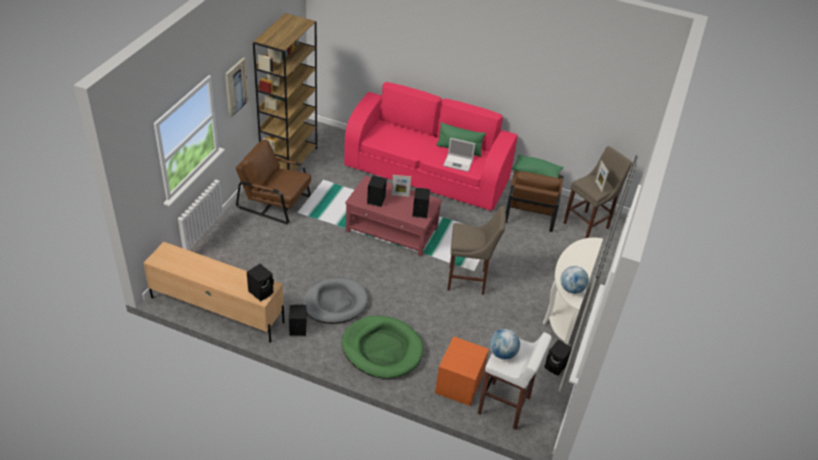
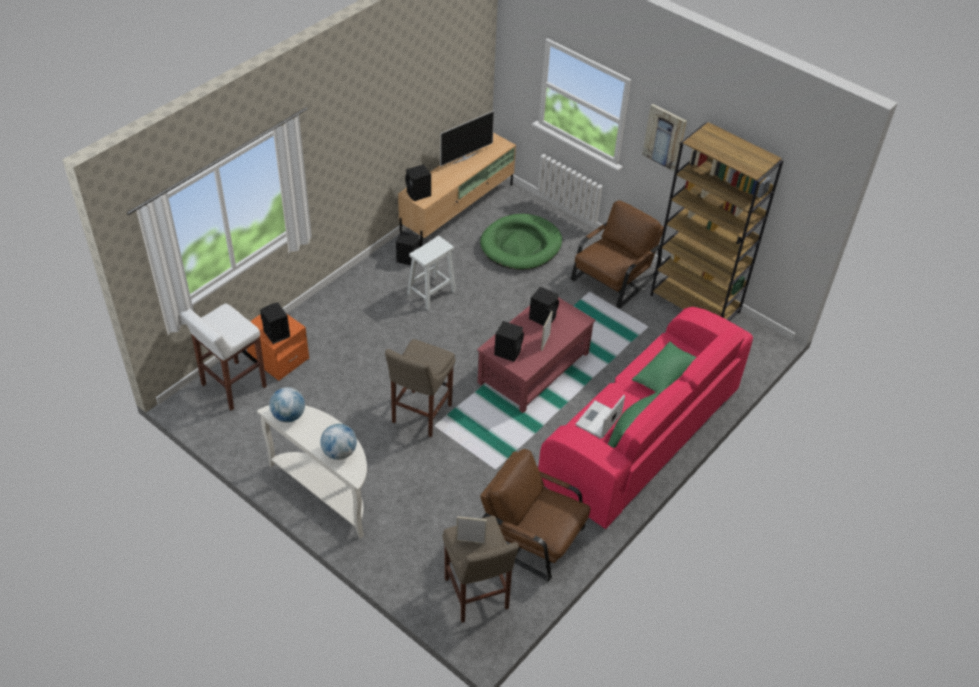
camera: 110 degrees right, 5 degrees up
grey dog bed [302,278,368,324] -> white stool [407,236,456,310]
green dog bed [342,316,424,379] -> green dog bed moved to [480,214,562,270]
globe [490,329,520,360] -> globe moved to [320,424,357,460]
green pillow [511,154,563,178] -> green pillow moved to [632,342,696,393]
black speaker [544,339,572,376] -> black speaker moved to [260,302,290,344]
none -> television [440,111,494,167]

